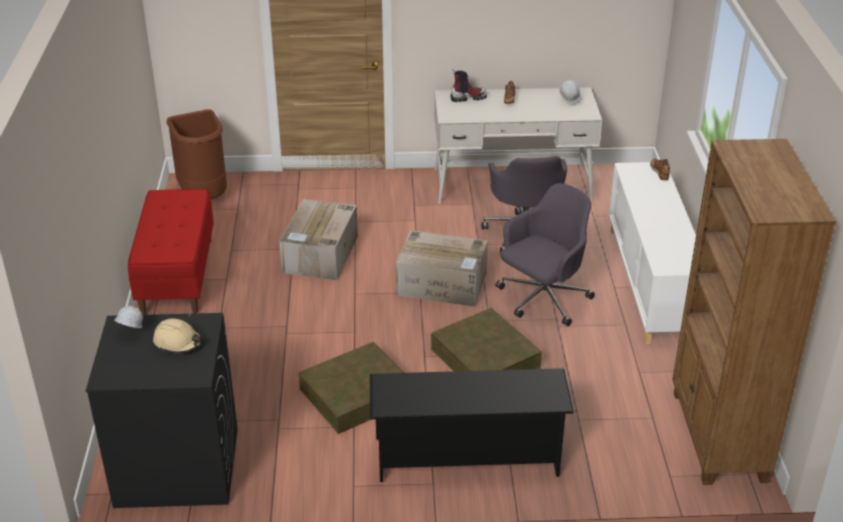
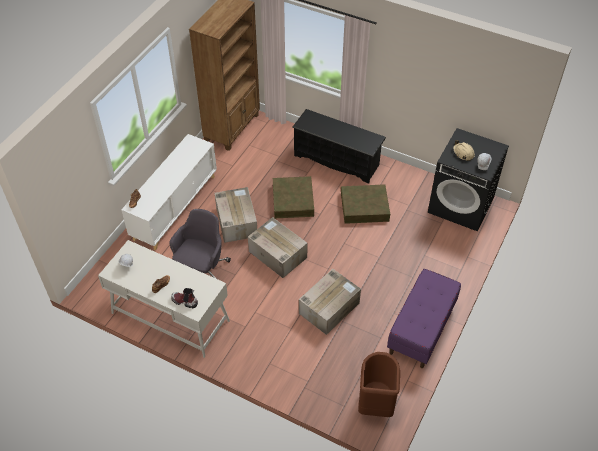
camera: 150 degrees left, 15 degrees up
red bench [128,189,214,315] -> purple bench [387,269,461,368]
grey office chair [496,183,595,326] -> cardboard box [215,187,257,243]

